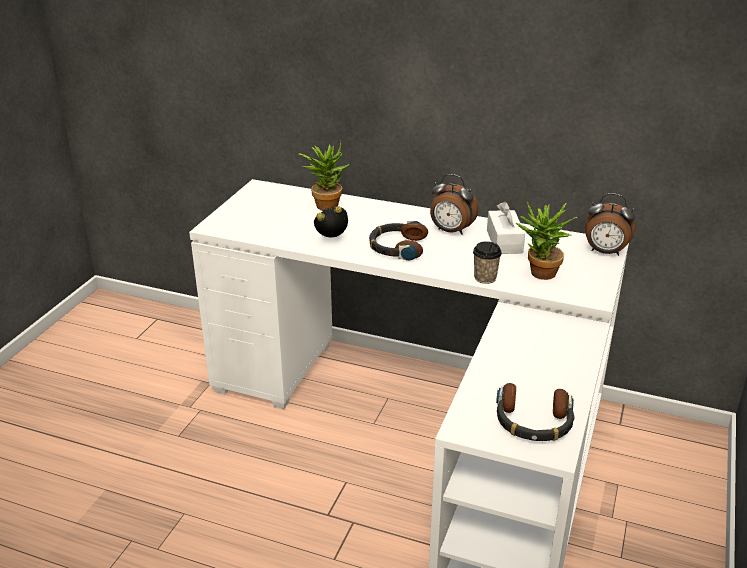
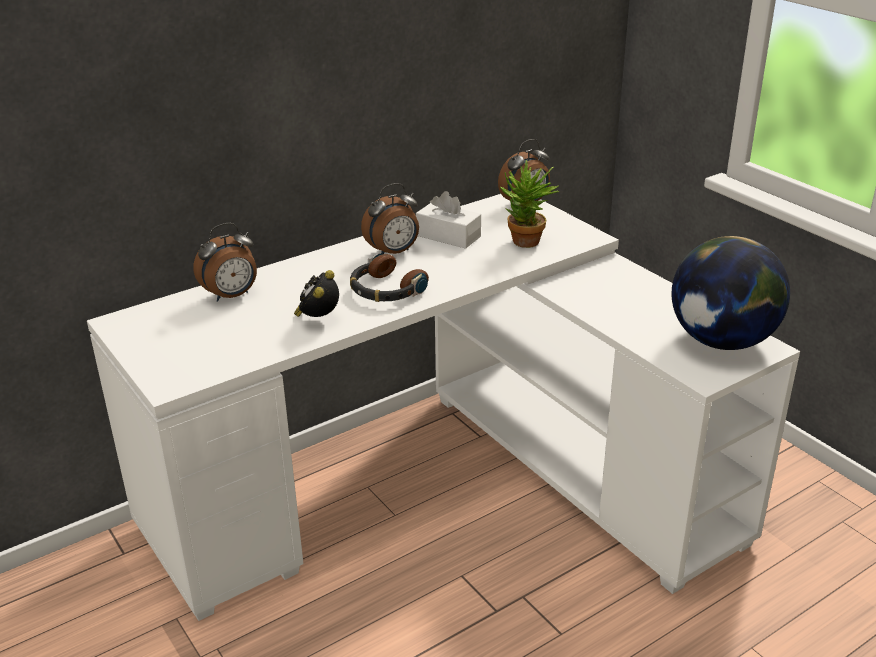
camera: 55 degrees left, 0 degrees up
potted plant [299,141,350,210] -> alarm clock [193,223,257,302]
cup [473,241,502,284] -> none
headphones [496,383,574,441] -> globe [672,236,790,350]

